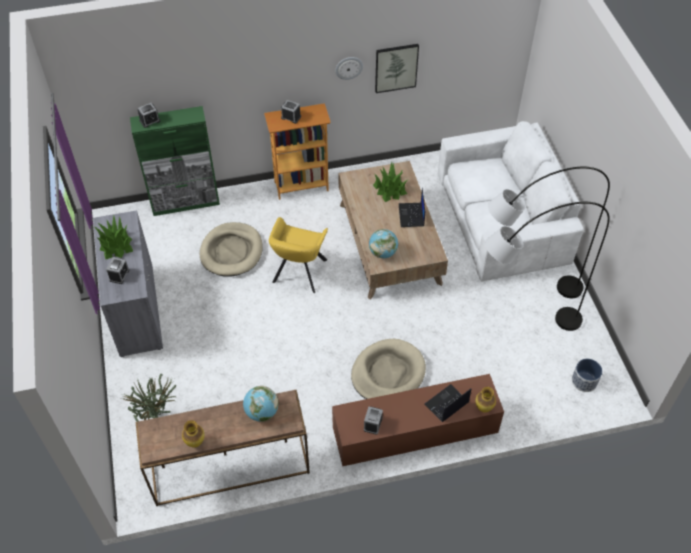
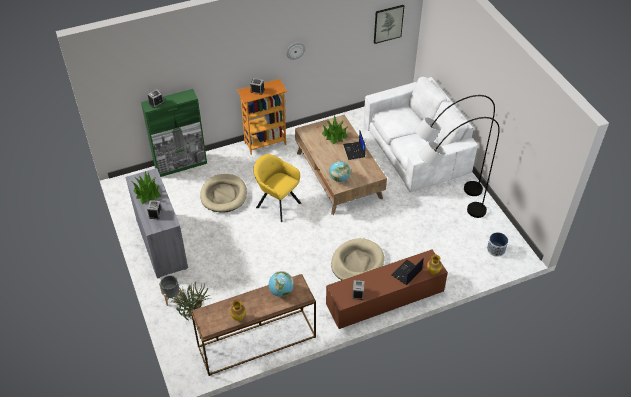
camera: 10 degrees left, 5 degrees down
yellow armchair [269,217,328,293] -> yellow armchair turned 120 degrees clockwise [253,154,301,222]
picture [375,44,419,93] -> picture moved to [374,5,404,44]
none -> grey planter [159,275,182,306]

